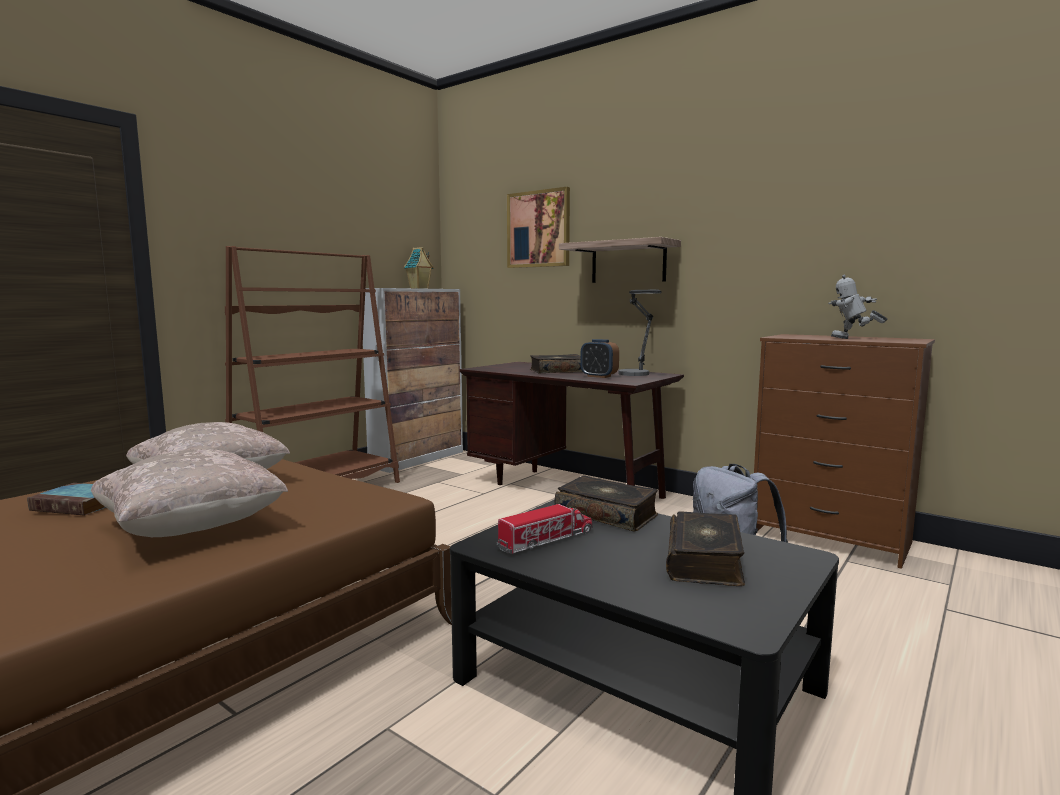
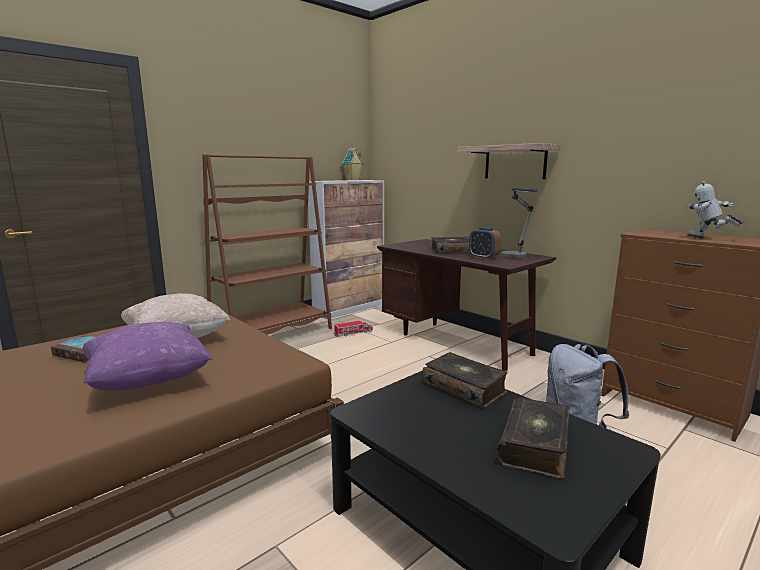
camera: 10 degrees right, 5 degrees up
beige pillow [91,449,288,537] -> purple pillow [82,322,212,391]
toy truck [496,504,592,554] -> toy truck moved to [333,321,373,337]
picture [507,187,570,268] -> none

